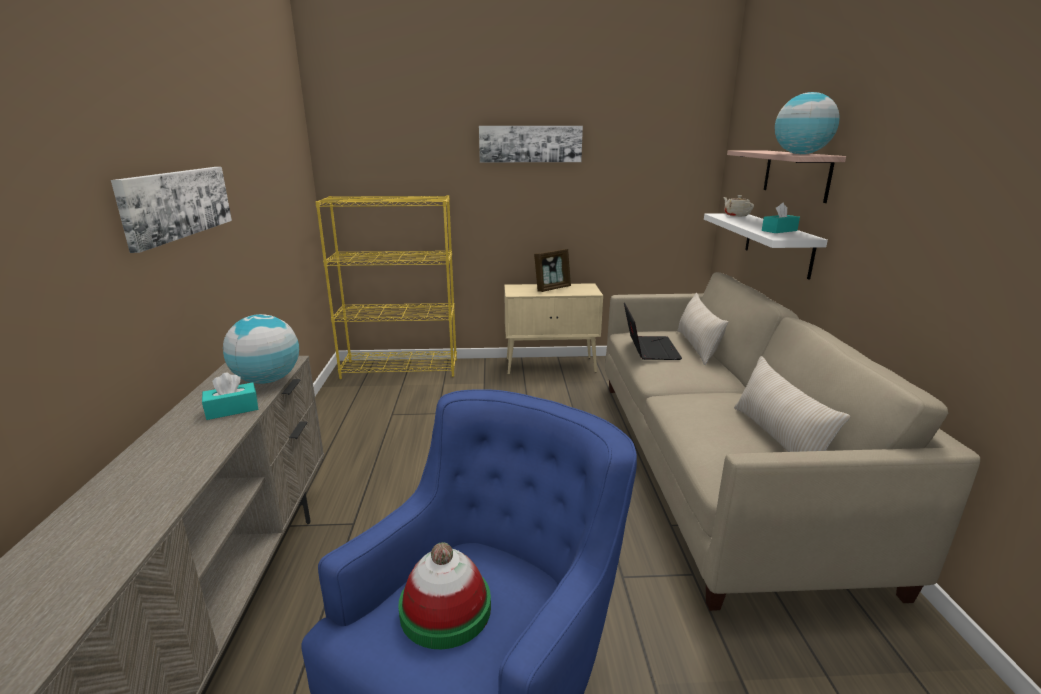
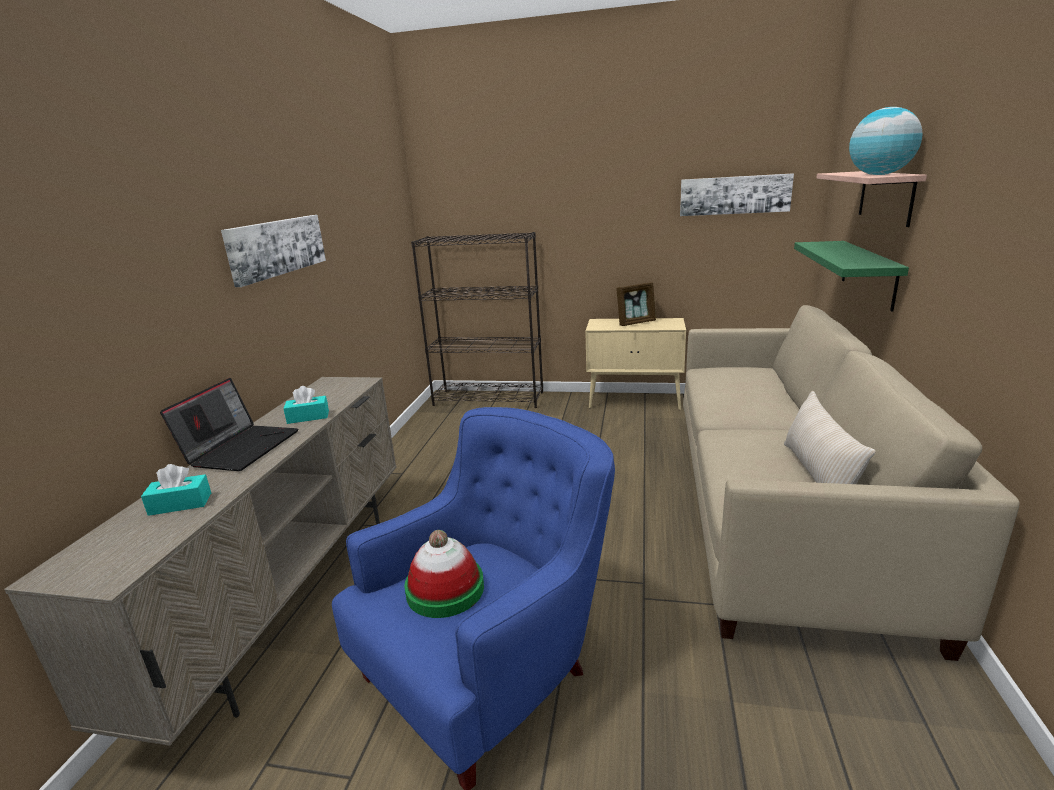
camera: 15 degrees right, 0 degrees up
globe [223,314,299,384] -> none
yellow bookcase [315,195,457,379] -> black bookcase [411,232,543,408]
picture [479,126,583,162] -> picture moved to [680,173,794,216]
laptop [624,303,682,360] -> laptop moved to [160,378,298,471]
beige pillow [677,293,728,365] -> none
white shelf [704,213,828,280] -> green shelf [794,241,909,311]
beige teapot [723,195,754,217] -> none
turquoise tissue box [762,203,800,233] -> turquoise tissue box moved to [141,464,211,516]

